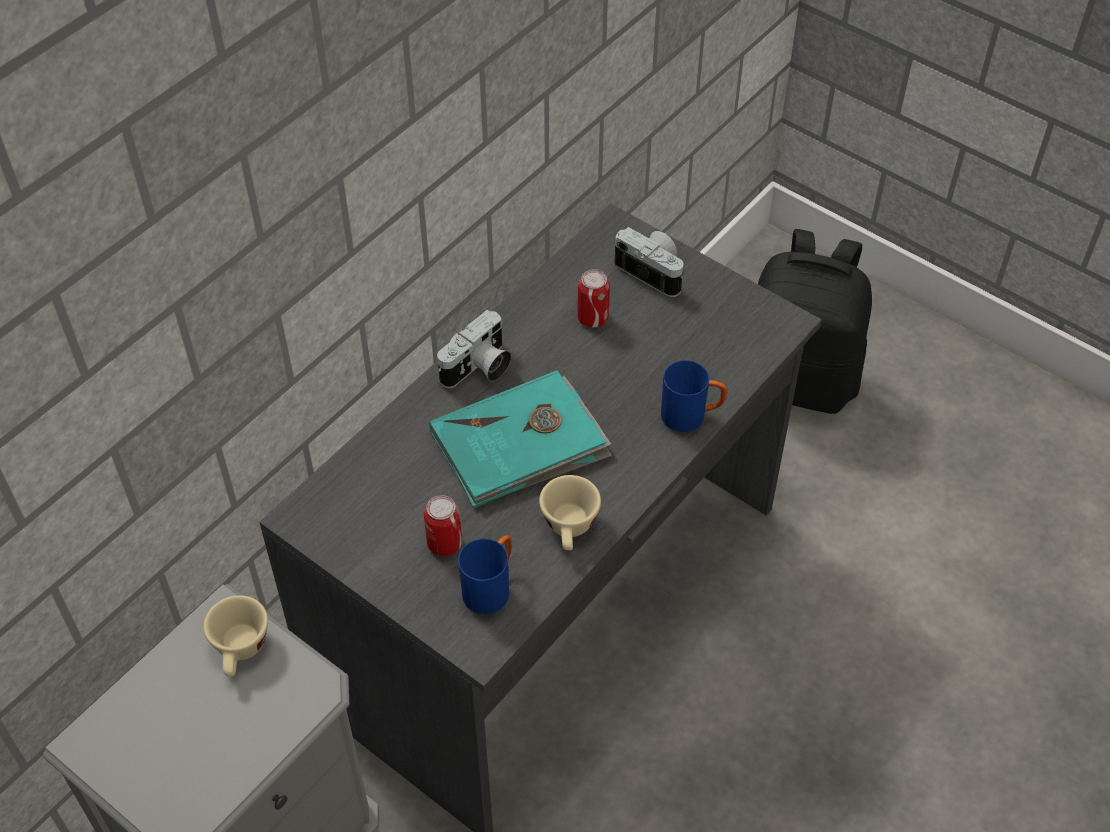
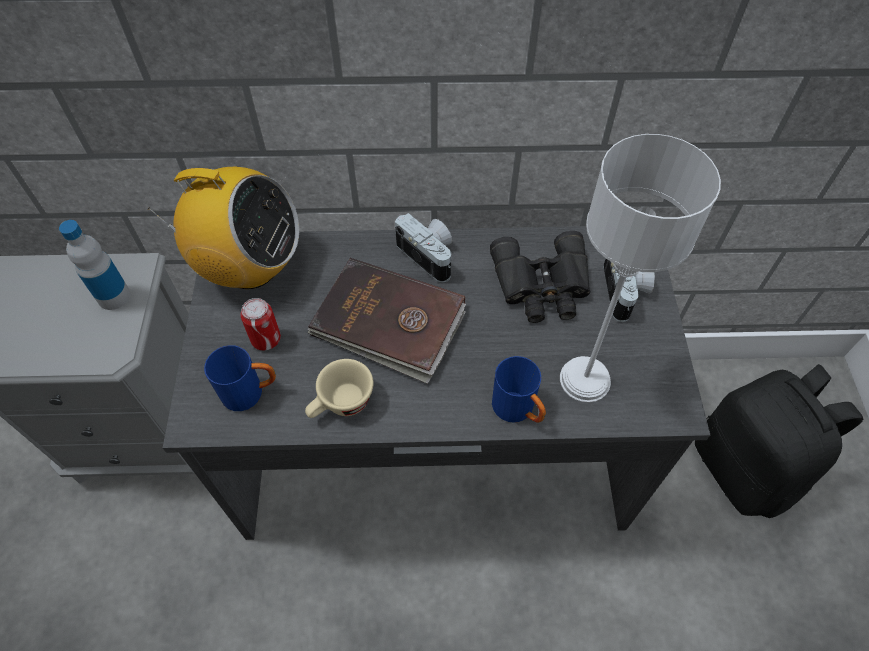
camera: 50 degrees right, 5 degrees up
beige cup [203,595,268,677] -> bottle [59,220,131,310]
turquoise book [429,370,612,508] -> brown book [307,258,466,384]
camera [437,310,512,388] -> camera turned 135 degrees counterclockwise [395,213,452,282]
can [577,269,610,327] -> black binoculars [490,231,590,323]
none -> radio [148,167,299,289]
none -> grey table lamp [560,134,721,403]

